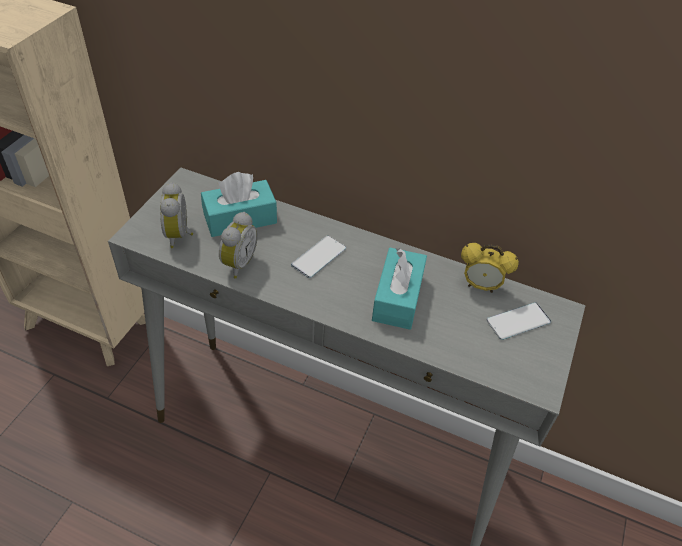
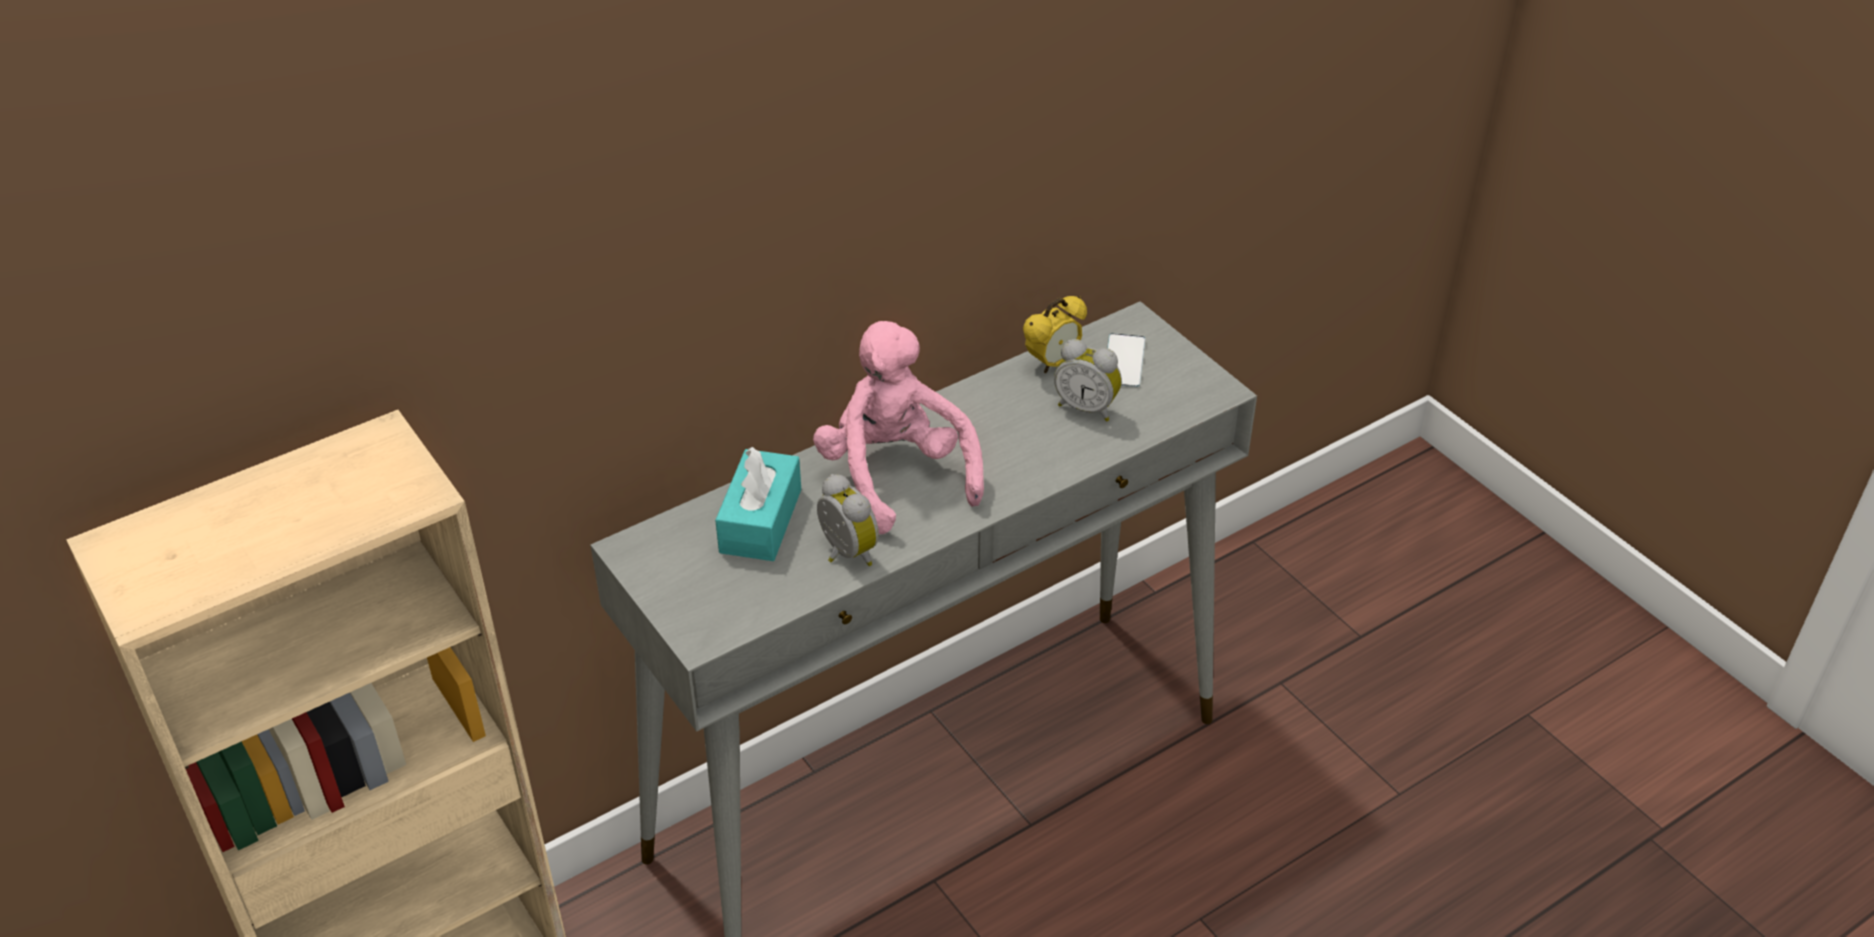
camera: 55 degrees left, 5 degrees down
alarm clock [160,182,193,248] -> alarm clock moved to [1054,339,1122,422]
phone [291,235,346,278] -> pink plush toy [813,321,984,534]
turquoise tissue box [372,248,427,330] -> none

